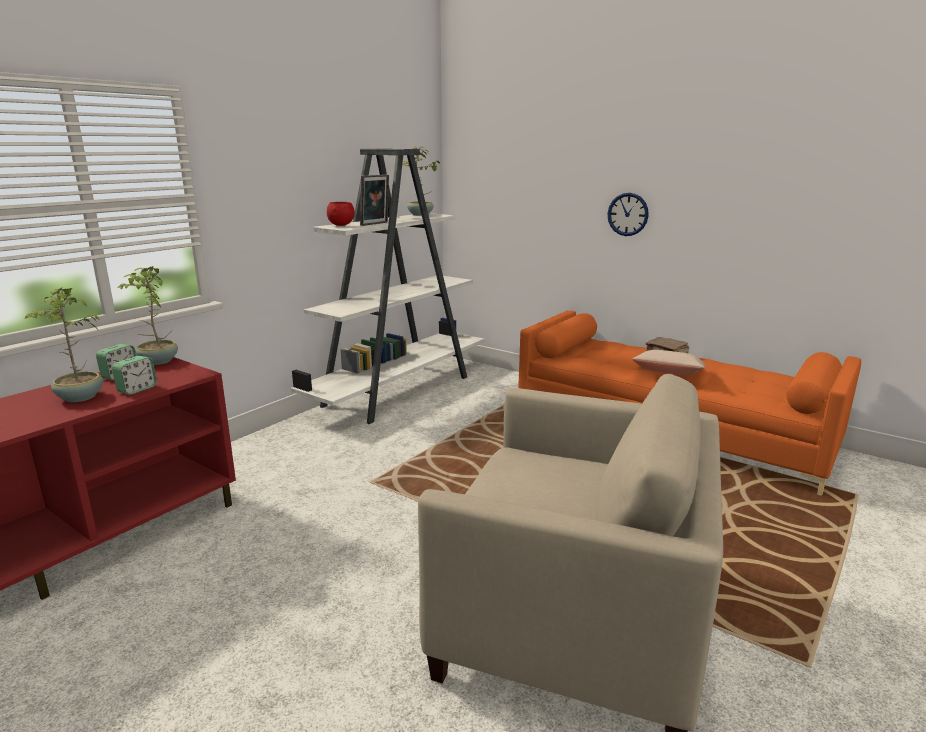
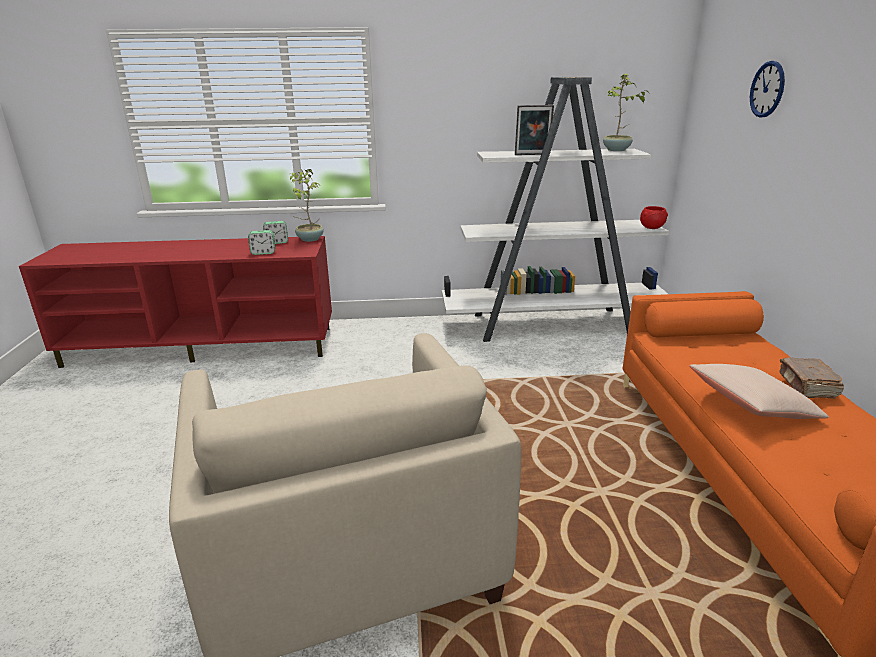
camera: 50 degrees right, 5 degrees up
potted plant [25,288,103,402] -> none
red bowl [327,202,355,226] -> red bowl moved to [640,206,668,229]
wall clock [607,193,649,236] -> wall clock moved to [750,61,785,118]

